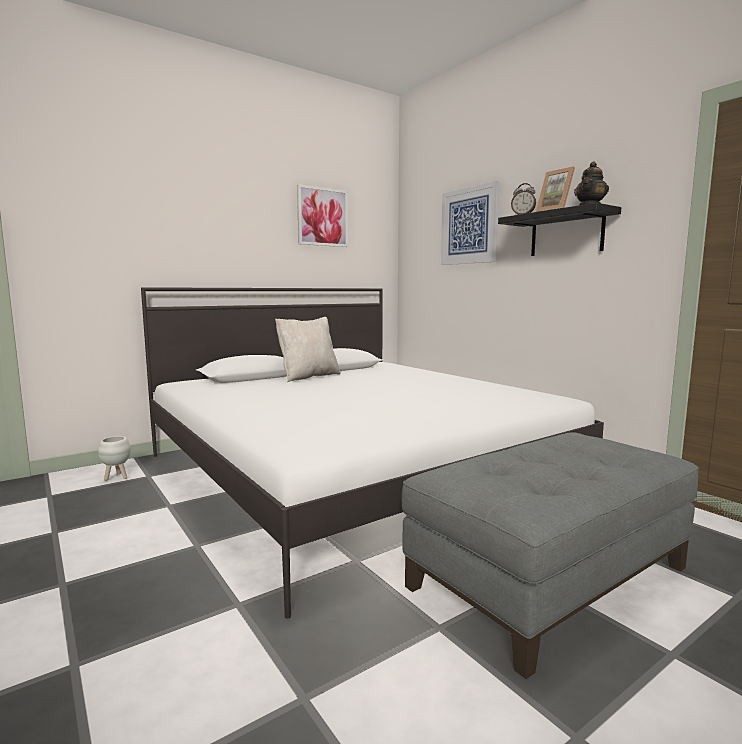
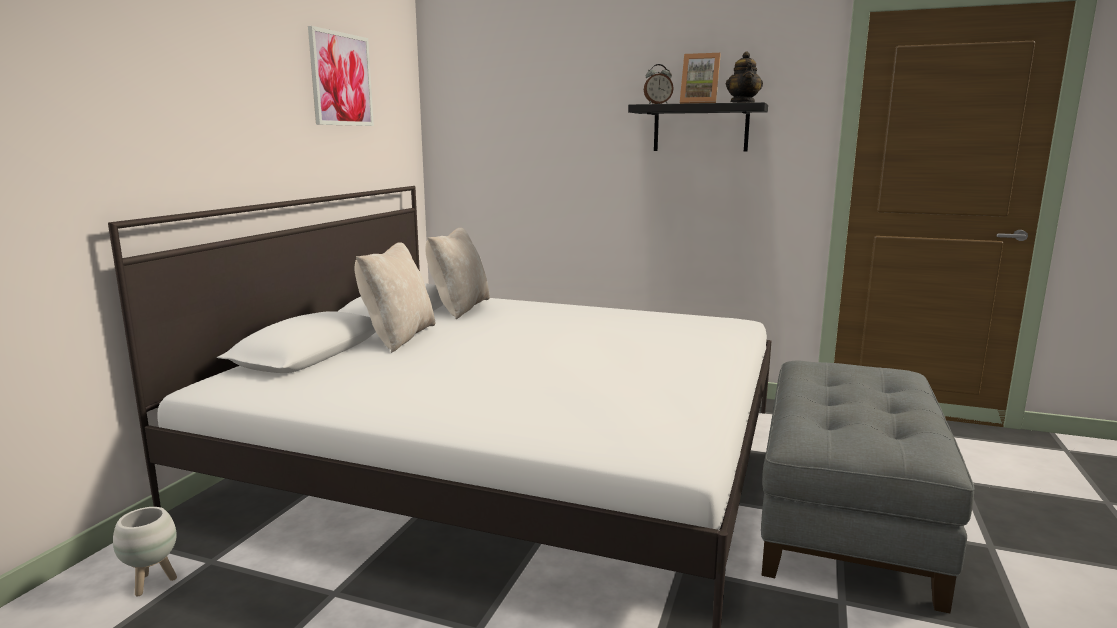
camera: 35 degrees left, 5 degrees up
picture [441,181,500,265] -> none
none -> beige pillow [425,227,490,319]

